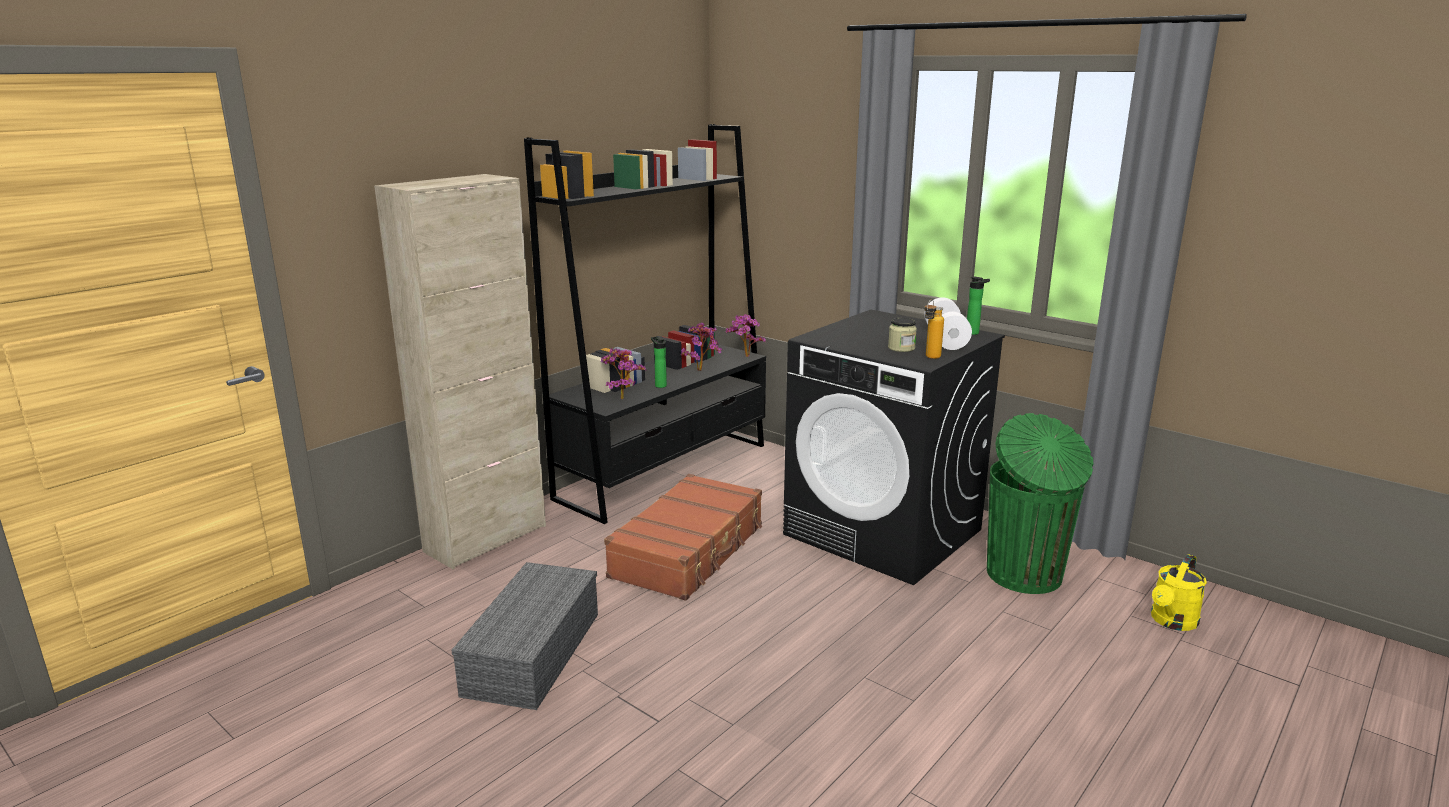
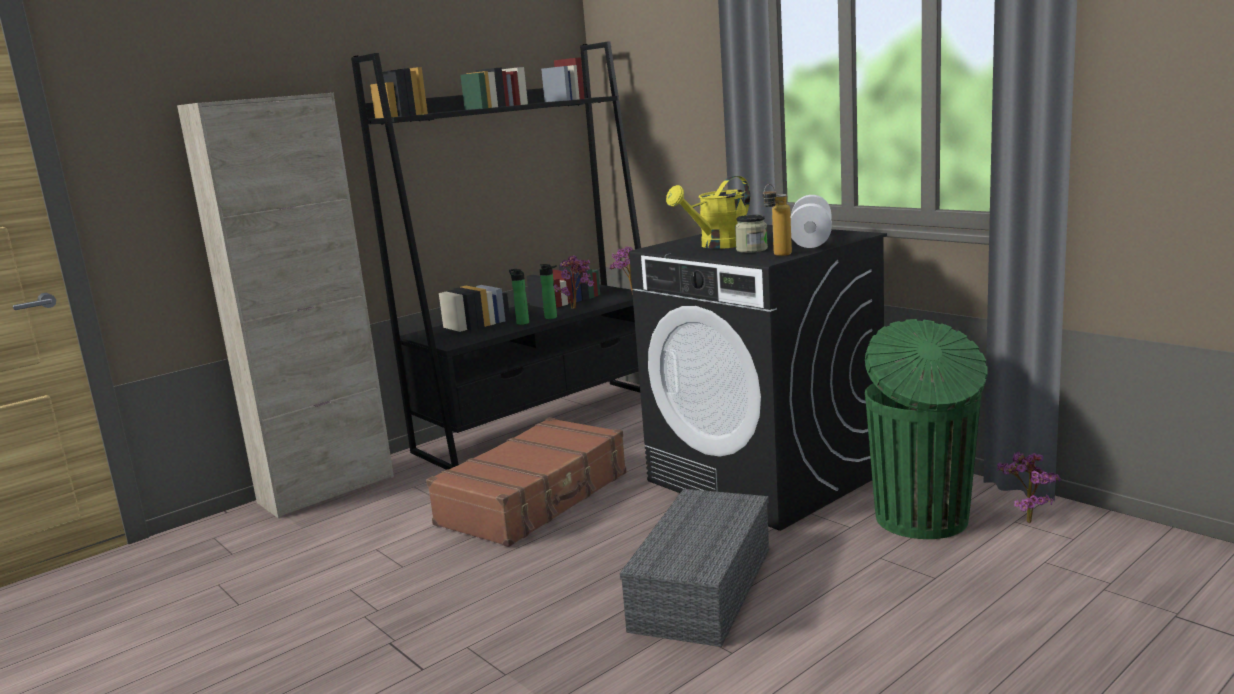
camera: 10 degrees right, 5 degrees down
grey storage box [451,562,598,710] -> grey storage box moved to [620,489,769,647]
potted plant [601,348,646,400] -> potted plant moved to [997,452,1062,523]
bottle [967,277,990,335] -> bottle moved to [540,264,557,319]
yellow watering can [1151,554,1207,631] -> yellow watering can moved to [666,176,750,249]

